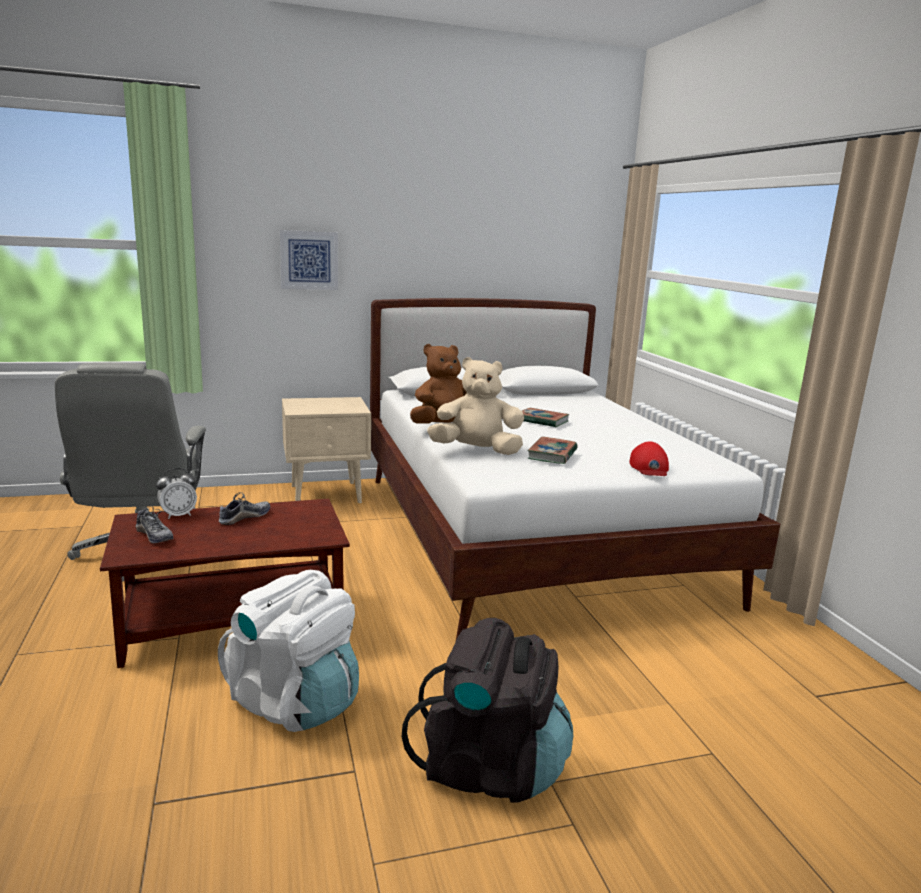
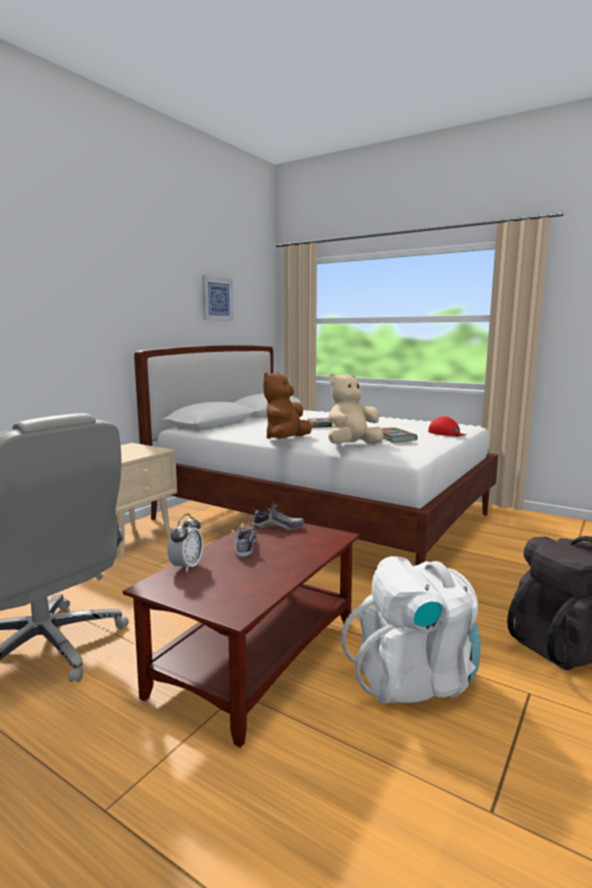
camera: 40 degrees left, 5 degrees down
shoe [136,506,173,543] -> shoe moved to [253,504,304,530]
picture [280,230,338,290] -> picture moved to [202,275,234,321]

